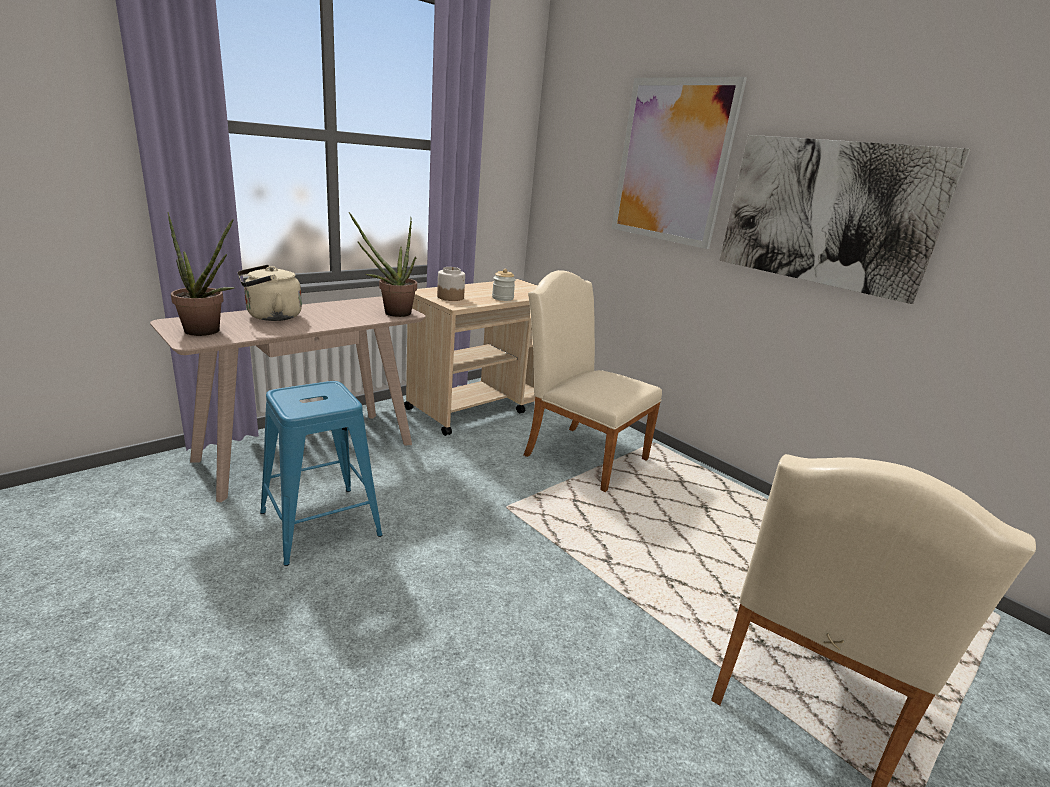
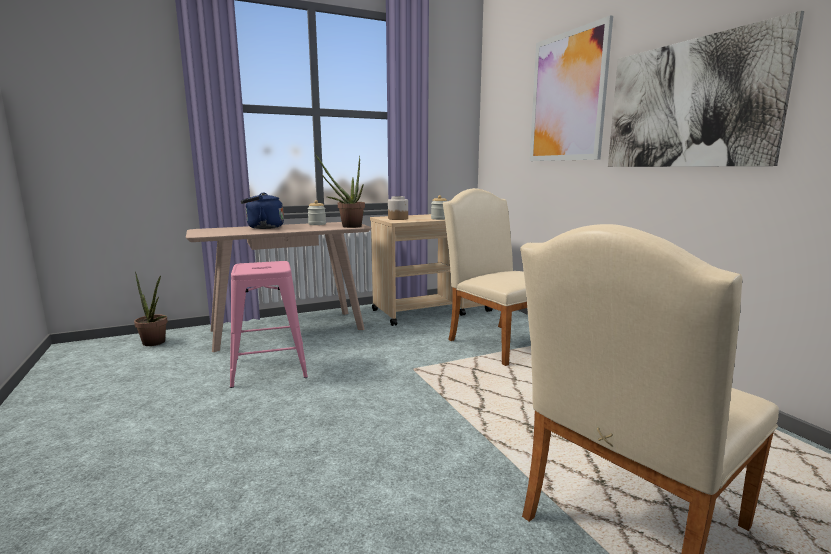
camera: 20 degrees right, 10 degrees down
potted plant [168,212,234,336] -> potted plant moved to [134,271,168,346]
beige kettle [237,265,302,321] -> blue kettle [241,193,284,229]
blue stool [260,381,382,566] -> pink stool [230,261,308,388]
none -> jar [307,200,326,225]

